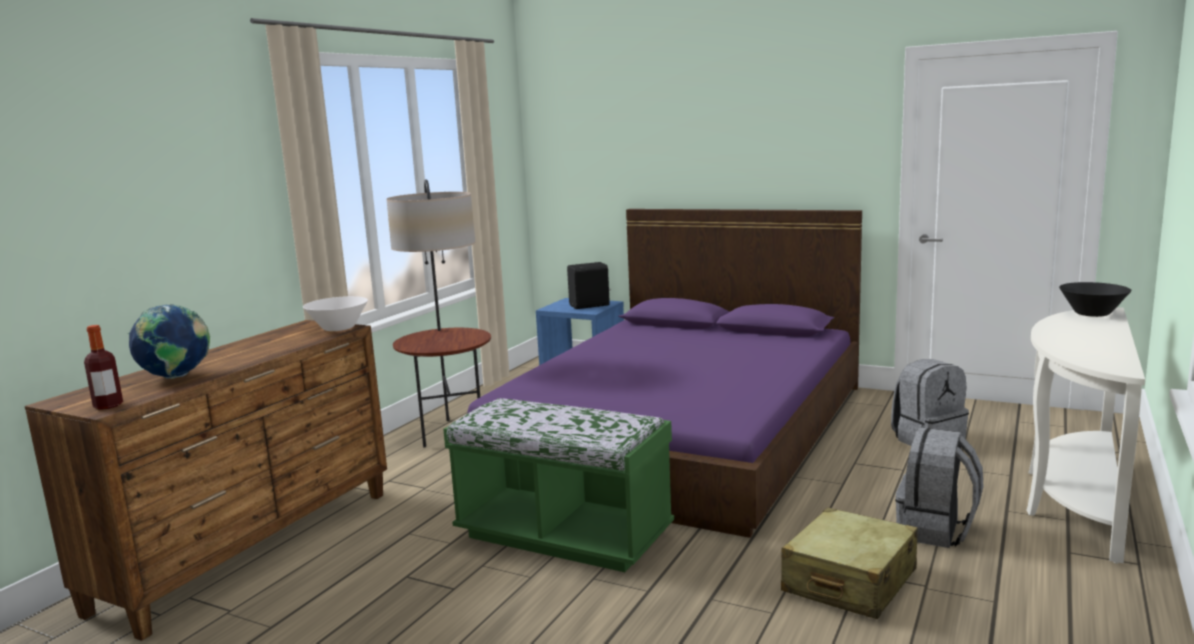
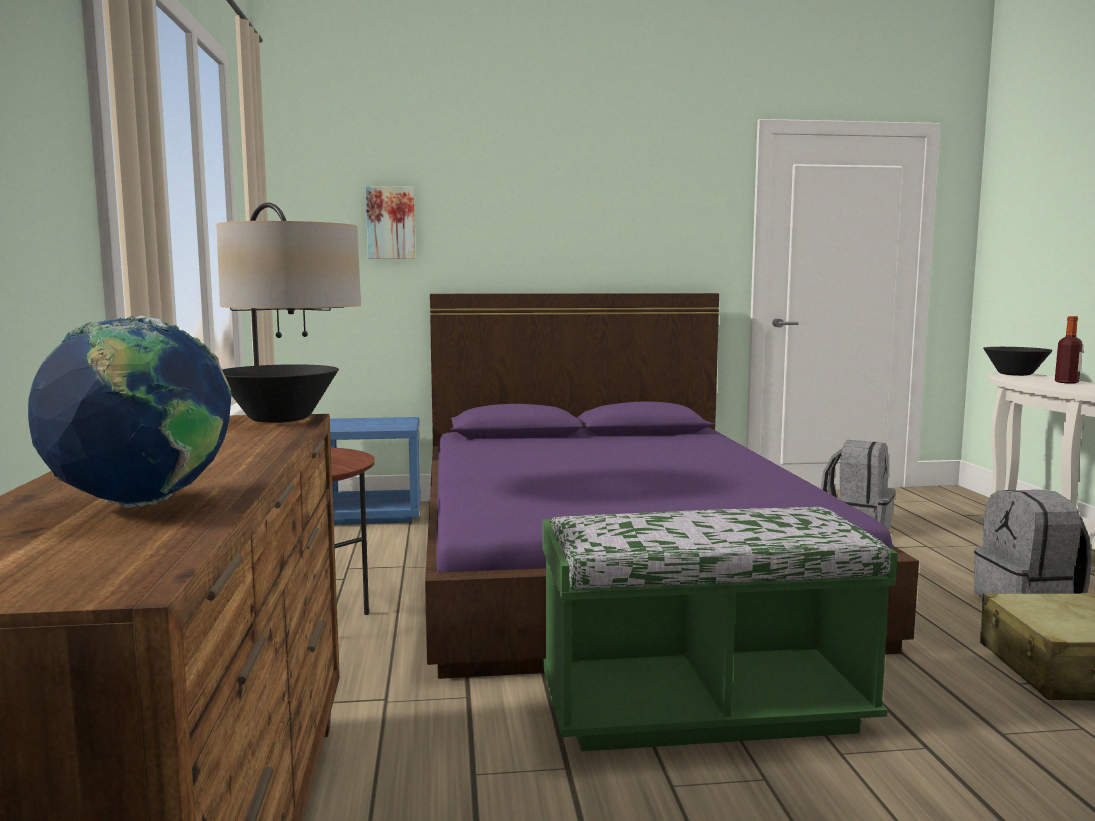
camera: 35 degrees left, 5 degrees down
bottle [84,325,123,410] -> bottle moved to [1055,316,1083,383]
white bowl [303,296,368,331] -> black bowl [222,364,339,423]
black speaker [567,262,611,309] -> none
none -> picture [366,186,415,259]

